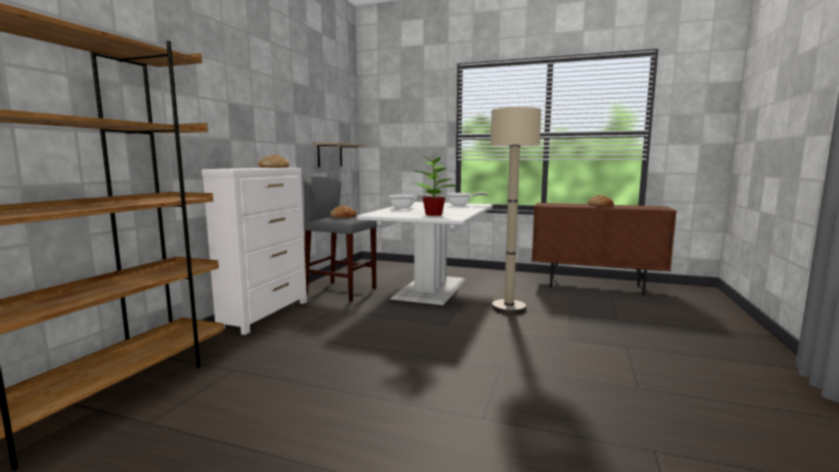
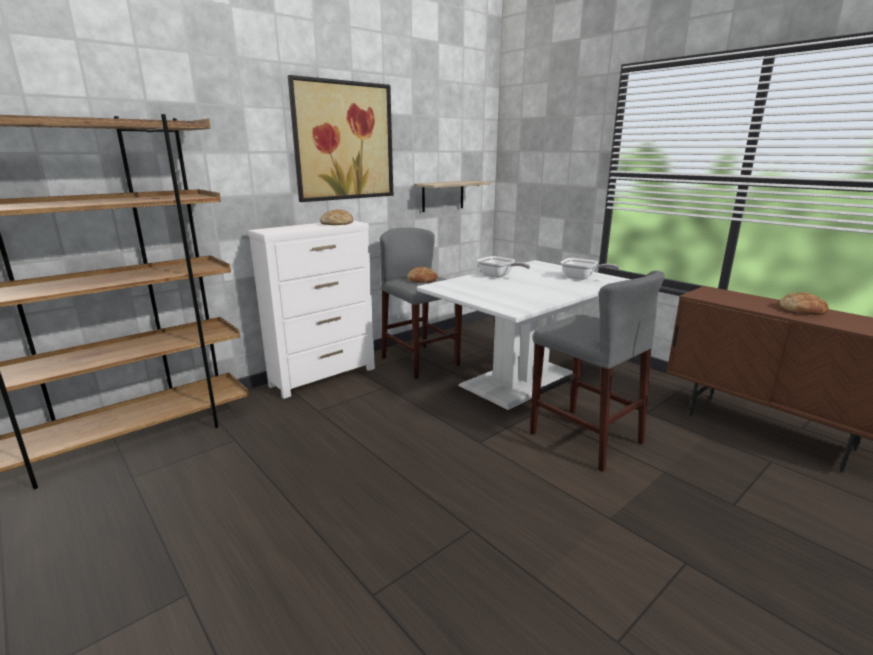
camera: 30 degrees right, 10 degrees up
potted plant [413,156,458,216] -> none
beige floor lamp [490,107,541,314] -> grey stool [530,270,665,472]
none -> picture [288,75,393,202]

